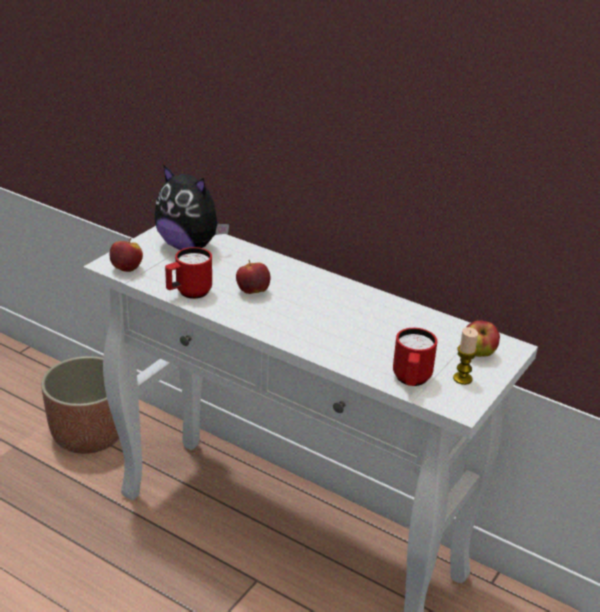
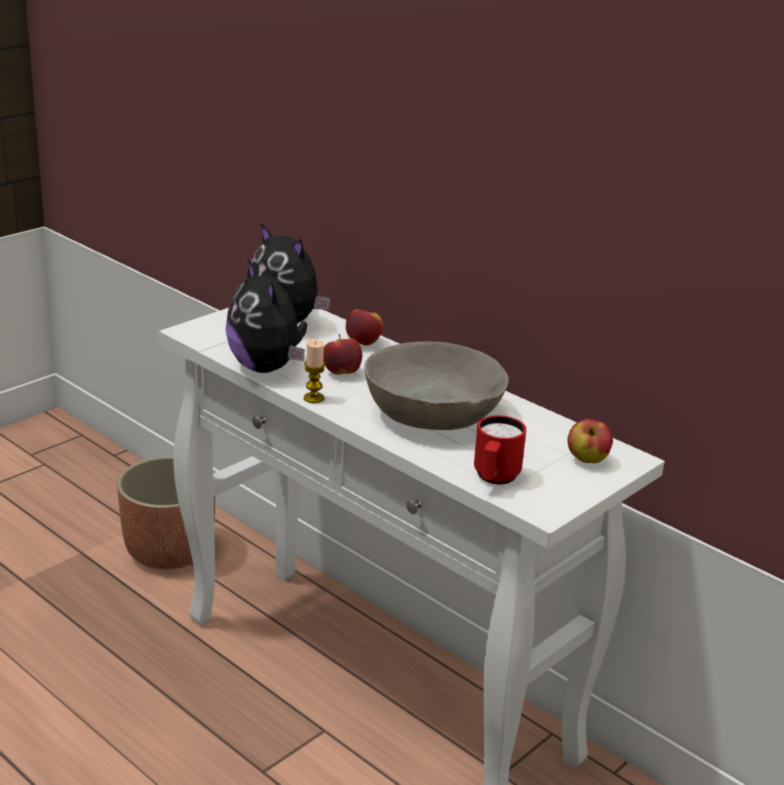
camera: 10 degrees right, 5 degrees down
apple [109,238,143,272] -> apple moved to [346,307,383,346]
red mug [165,247,212,299] -> plush toy [226,259,307,373]
candle [453,327,478,385] -> candle moved to [304,339,326,403]
none -> grey bowl [364,342,509,430]

